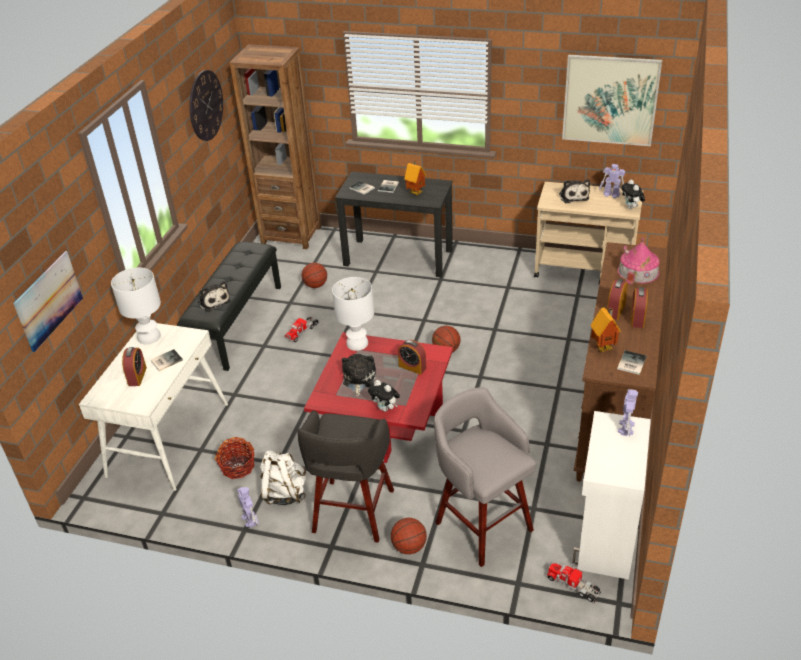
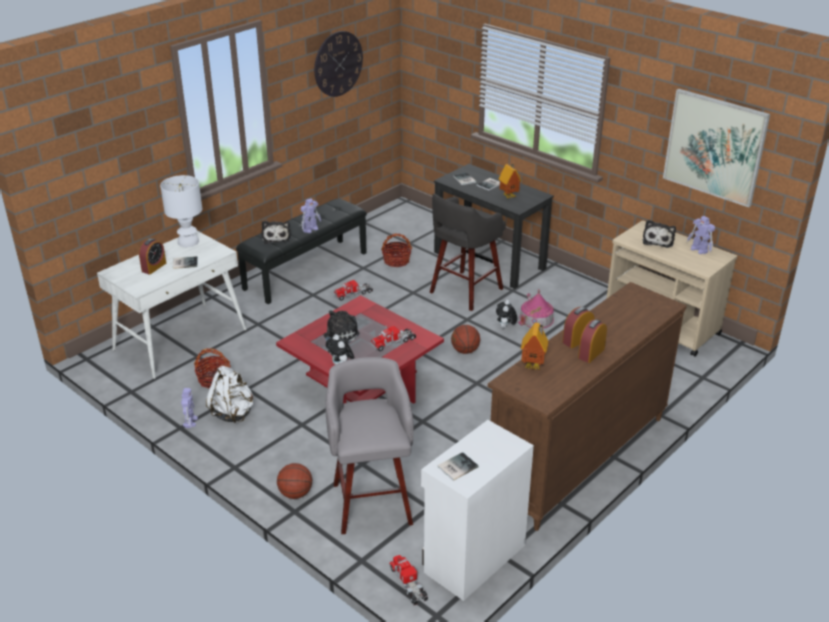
camera: 25 degrees right, 5 degrees down
picture [13,251,83,352] -> none
brown bookcase [230,44,321,249] -> none
grey stool [298,410,394,543] -> grey stool moved to [430,194,506,311]
basketball [302,263,327,288] -> basket [381,233,412,267]
white table lamp [332,277,374,351] -> none
alarm clock [398,340,426,375] -> toy truck [370,326,416,351]
book [617,350,647,375] -> book moved to [437,452,479,481]
toy house [618,237,660,285] -> toy house moved to [518,289,554,328]
toy robot [618,389,638,436] -> toy robot moved to [301,198,321,233]
plush toy [621,180,645,209] -> plush toy moved to [496,300,517,329]

